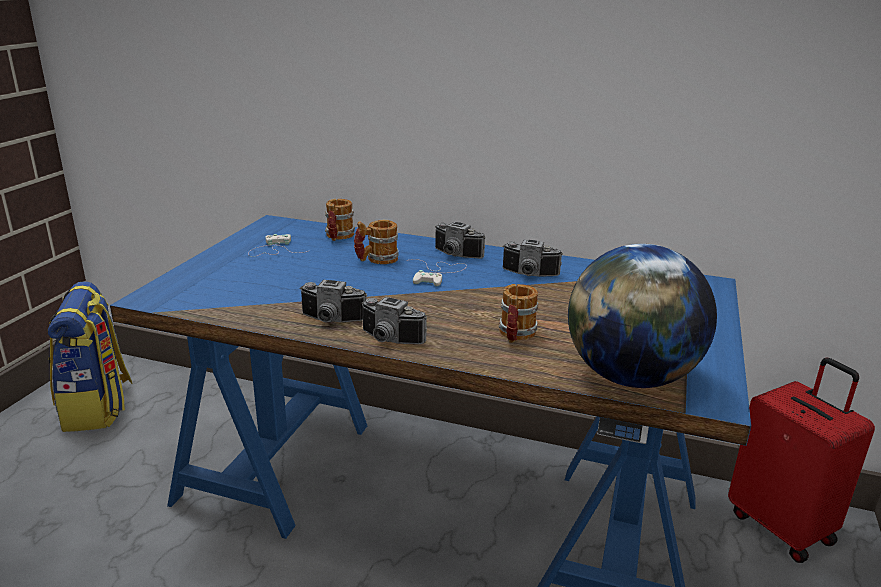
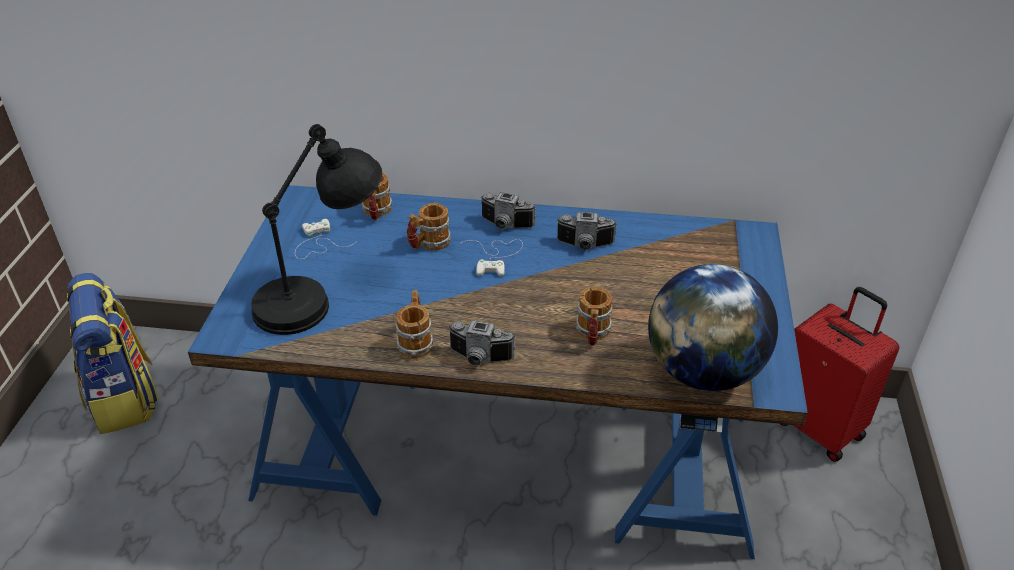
camera: 10 degrees left, 15 degrees up
camera [300,280,367,322] -> mug [396,290,433,359]
none -> black table lamp [251,124,382,335]

